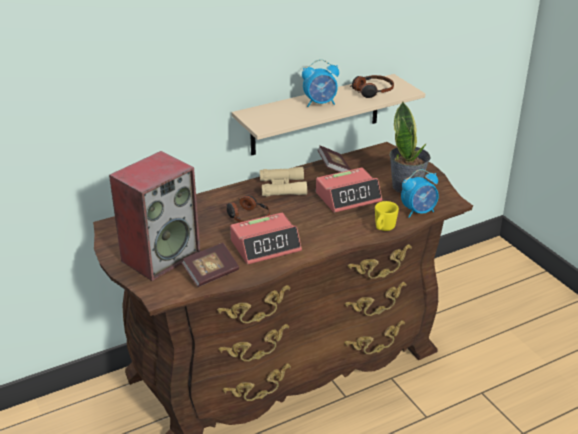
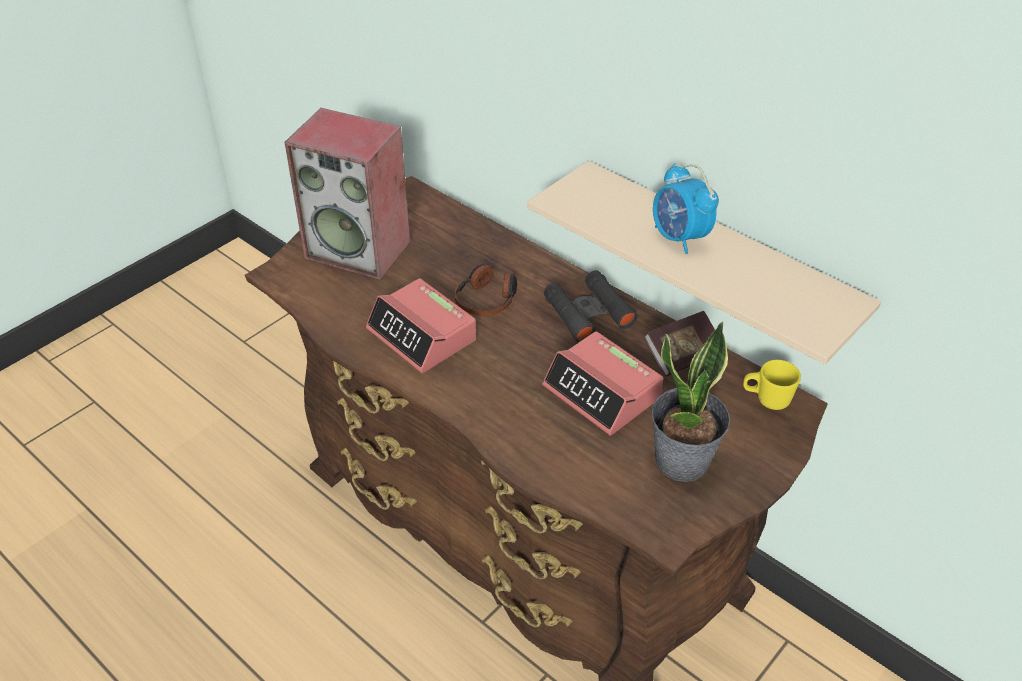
camera: 70 degrees right, 10 degrees up
book [181,243,239,287] -> none
beige binoculars [260,167,307,197] -> black binoculars [544,270,638,342]
headphones [350,75,394,98] -> none
yellow mug [375,201,399,231] -> yellow mug moved to [743,360,801,410]
alarm clock [401,169,439,218] -> none

